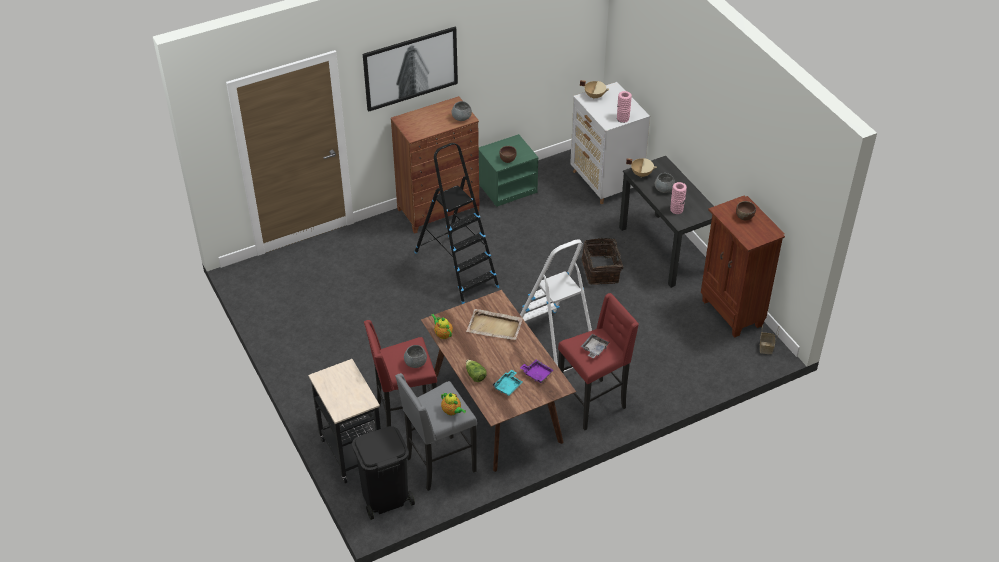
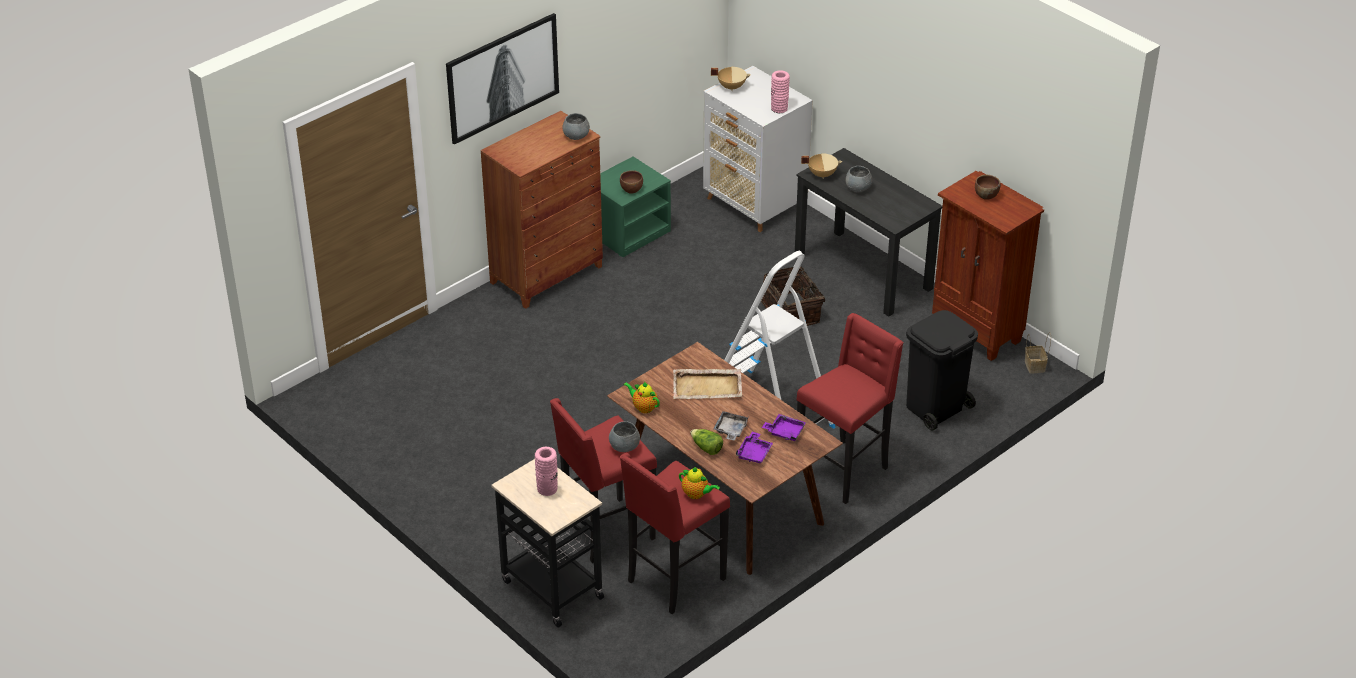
camera: 15 degrees left, 5 degrees down
black trash can [352,426,415,520] -> black trash can moved to [906,310,978,431]
grey stool [395,373,477,491] -> red stool [620,453,730,614]
black step ladder [414,143,499,304] -> none
turquoise tray [493,370,522,396] -> purple tray [736,432,773,463]
grey tray [581,334,609,358] -> grey tray moved to [713,411,749,441]
pink vase [670,182,687,214] -> pink vase moved to [535,447,558,496]

